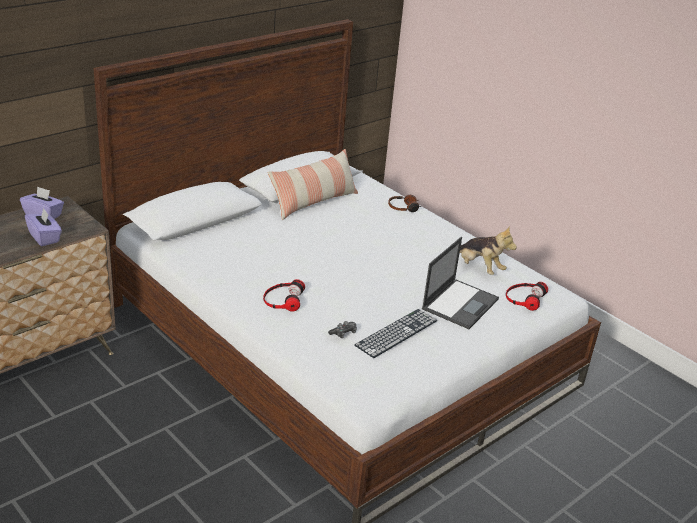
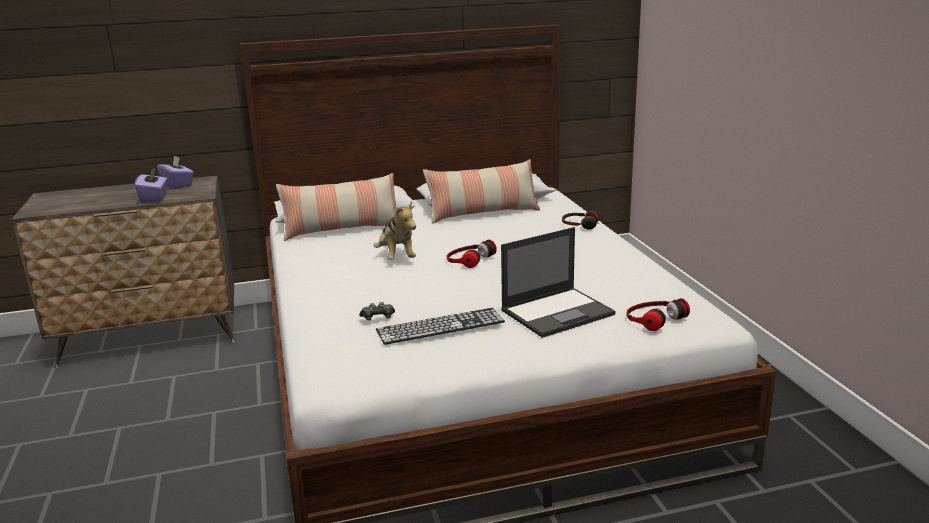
camera: 30 degrees right, 10 degrees down
headphones [263,279,305,312] -> headphones moved to [447,240,497,268]
plush toy [460,226,517,275] -> plush toy moved to [374,201,416,260]
none -> pillow [276,173,397,241]

